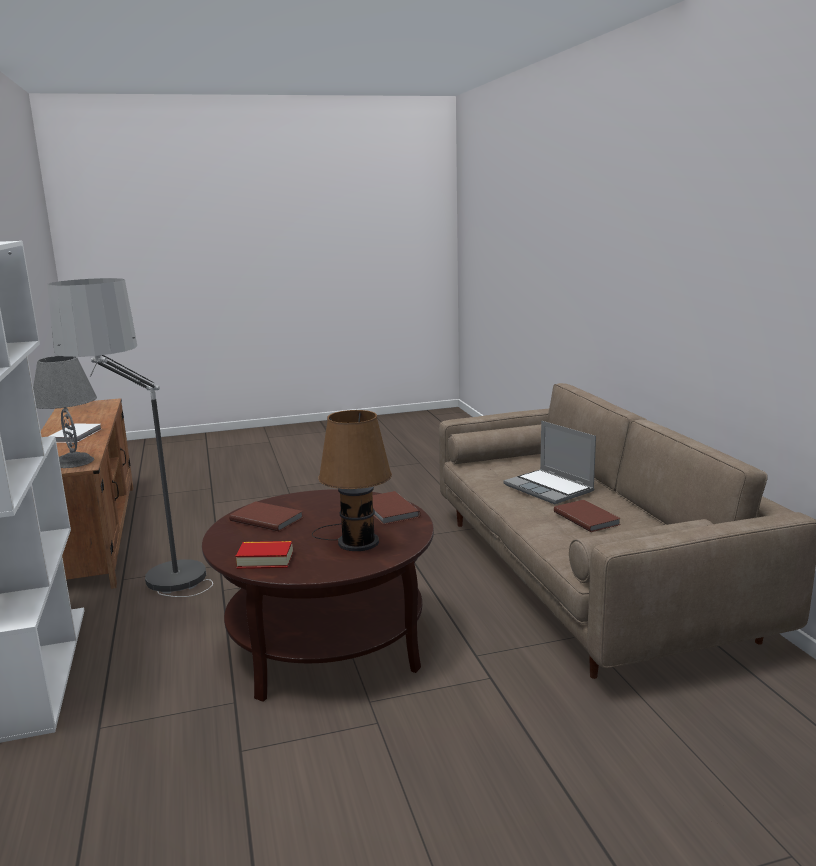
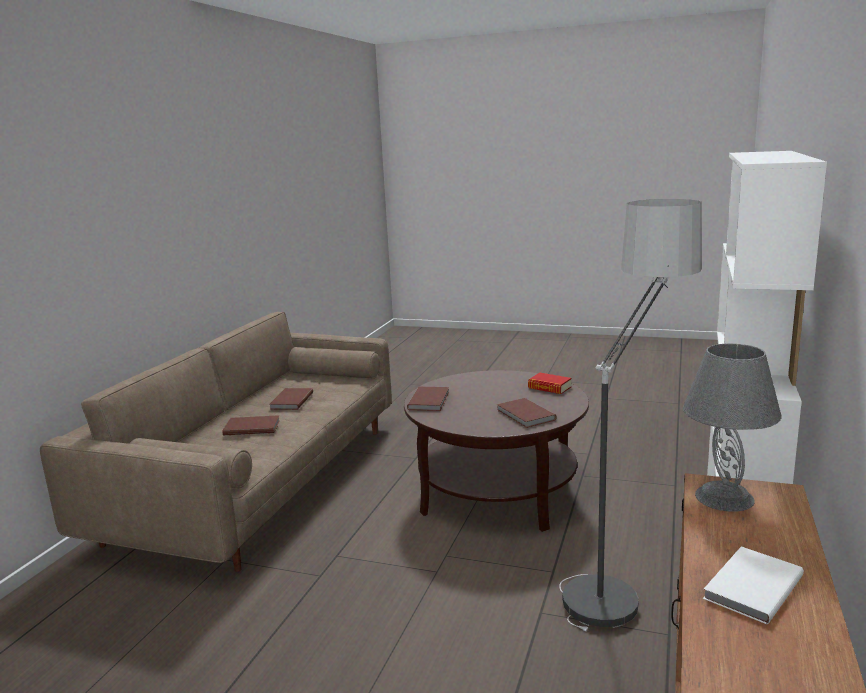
camera: 145 degrees left, 0 degrees up
brown table lamp [312,410,392,551] -> none
laptop [504,421,596,504] -> brown book [222,415,280,435]

